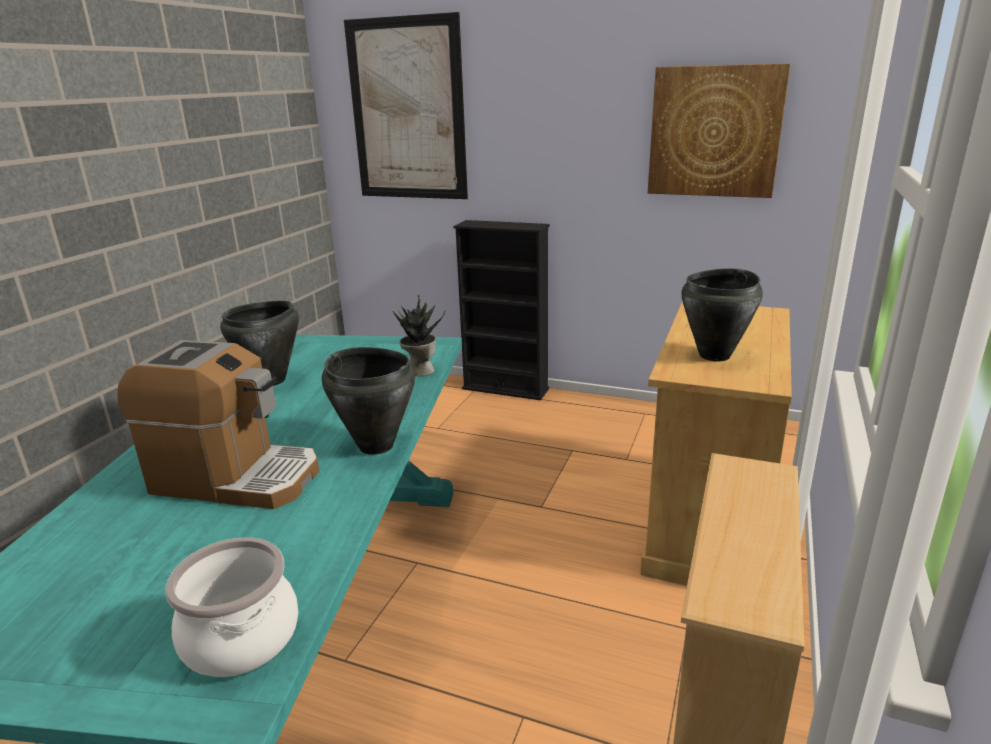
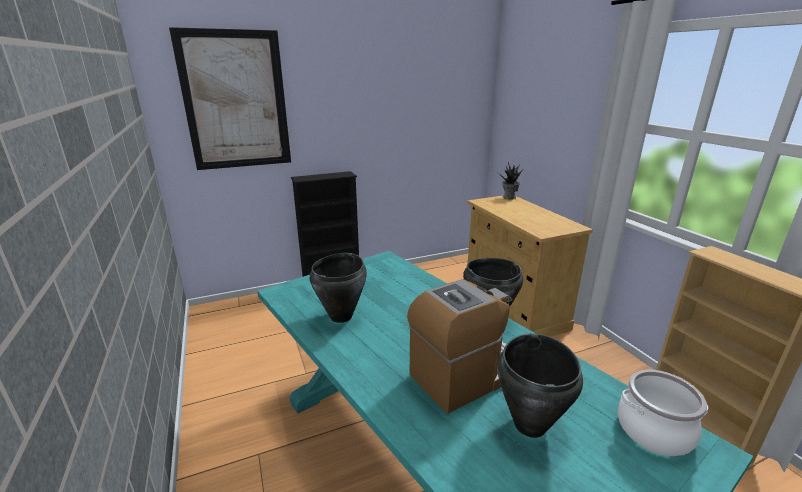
camera: 45 degrees left, 0 degrees up
potted plant [393,295,445,376] -> potted plant moved to [497,162,523,199]
picture [648,63,791,198] -> none
black cooking pot [681,268,763,361] -> black cooking pot moved to [497,333,583,438]

